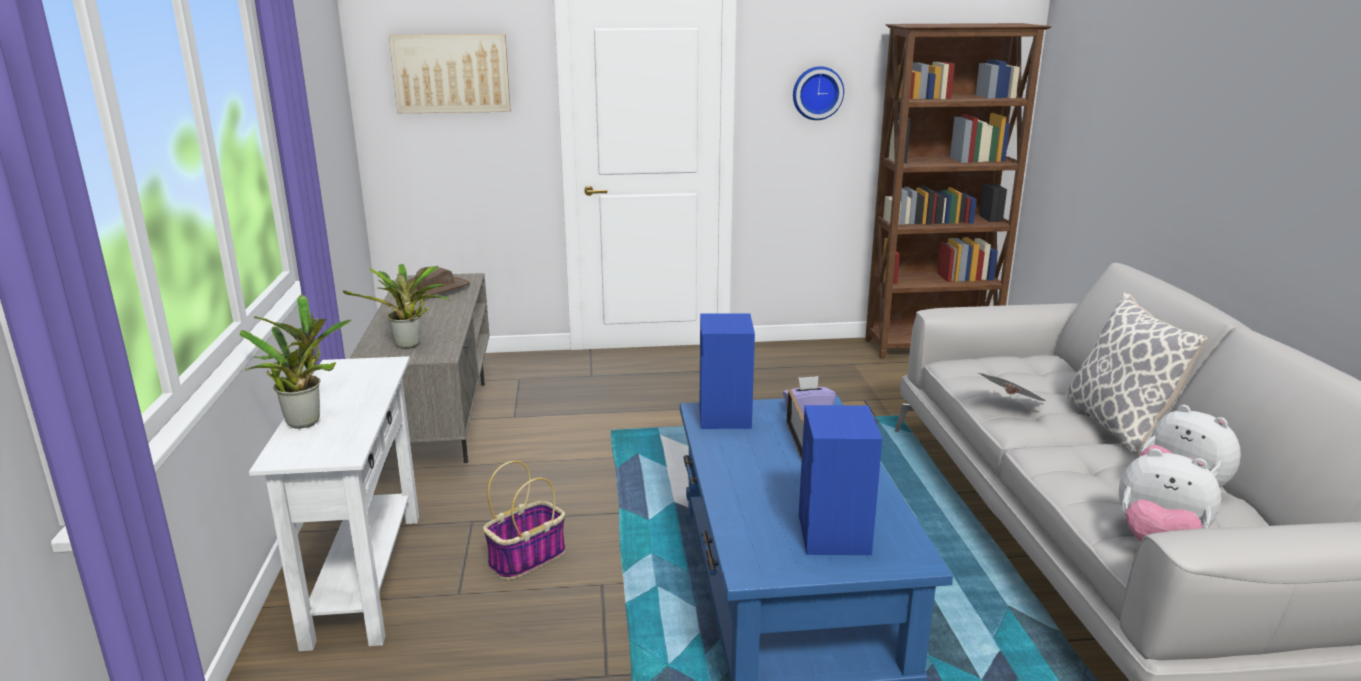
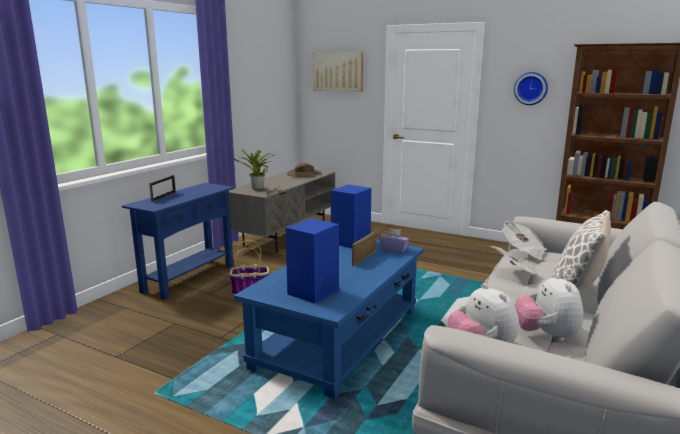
camera: 35 degrees right, 5 degrees down
potted plant [240,295,352,429] -> picture frame [149,175,176,202]
white console table [249,356,419,651] -> blue console table [122,183,235,300]
none -> newspaper [502,221,547,260]

